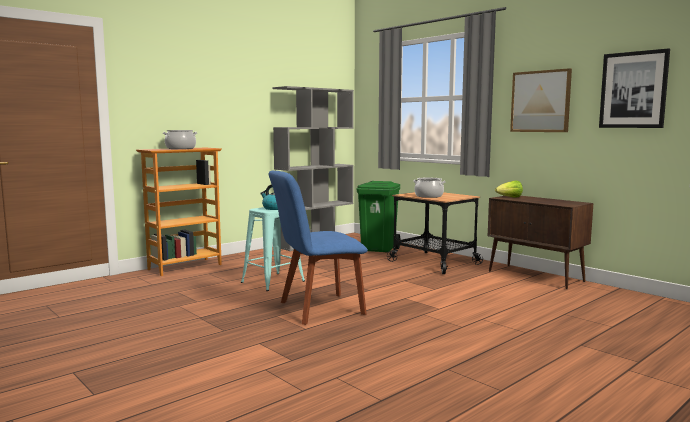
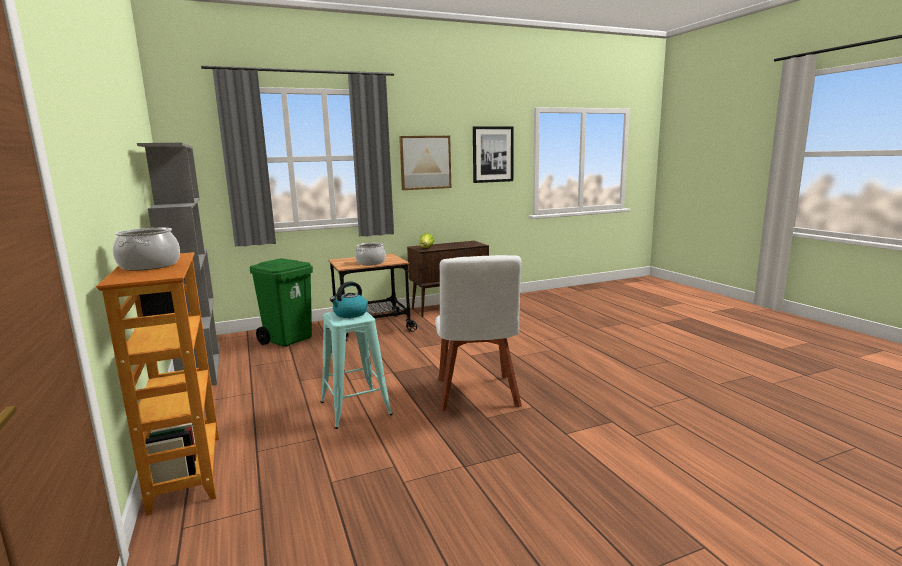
camera: 70 degrees left, 5 degrees up
blue chair [269,171,368,325] -> white chair [435,255,522,411]

